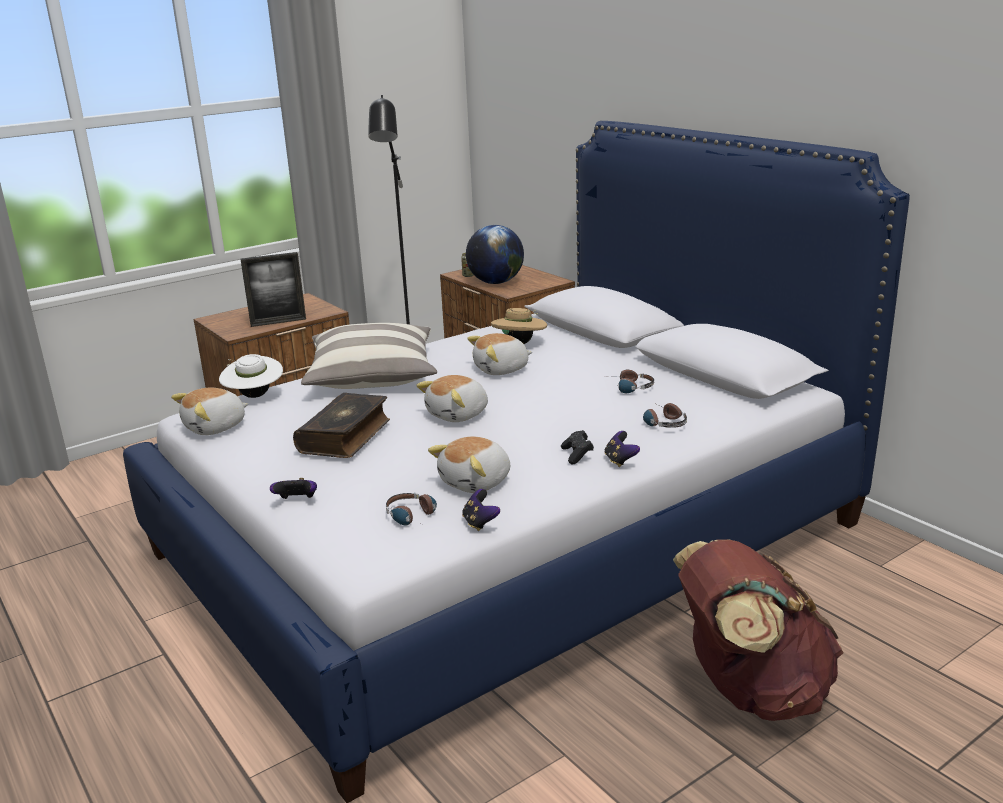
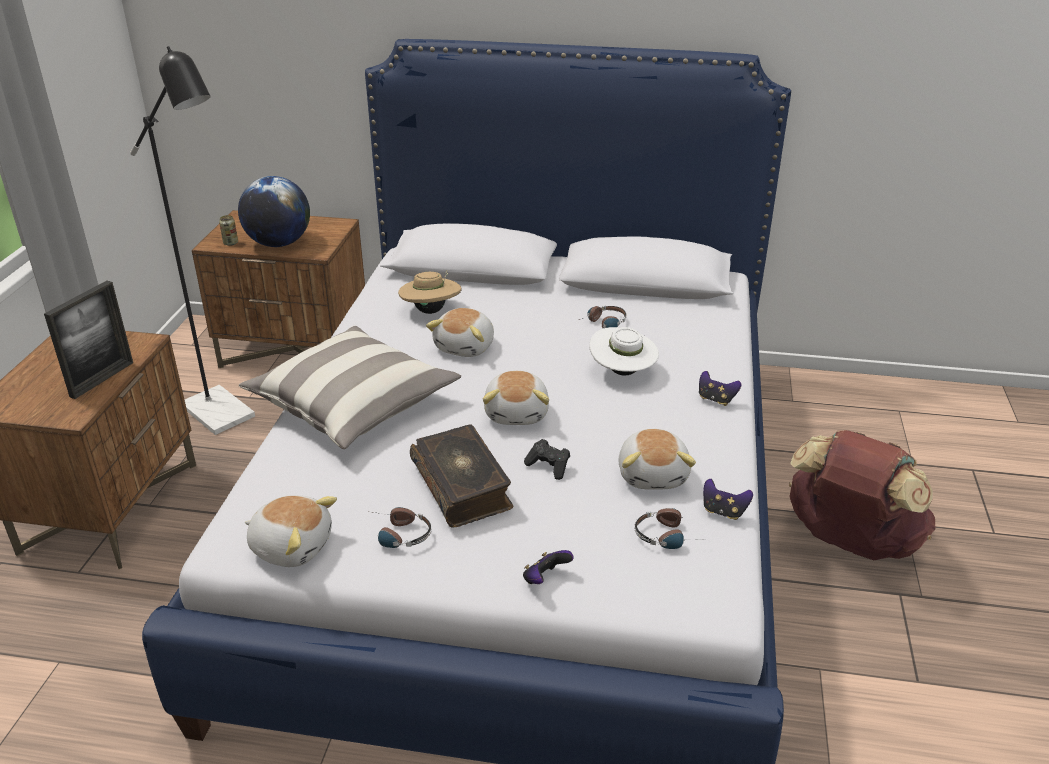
camera: 45 degrees left, 10 degrees up
plush toy [171,388,248,435] -> plush toy turned 75 degrees counterclockwise [245,495,337,567]
white hat [219,354,283,398] -> white hat moved to [590,327,659,375]
black game controller [561,430,594,465] -> black game controller moved to [524,439,570,480]
headphones [643,403,687,428] -> headphones moved to [374,507,431,548]

